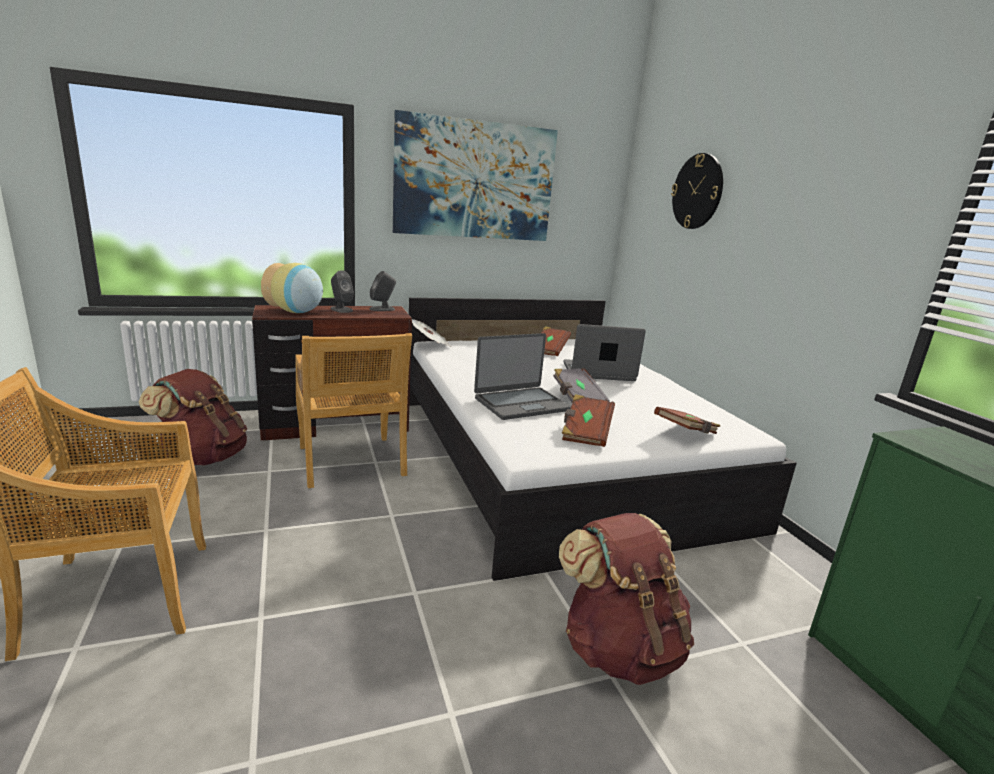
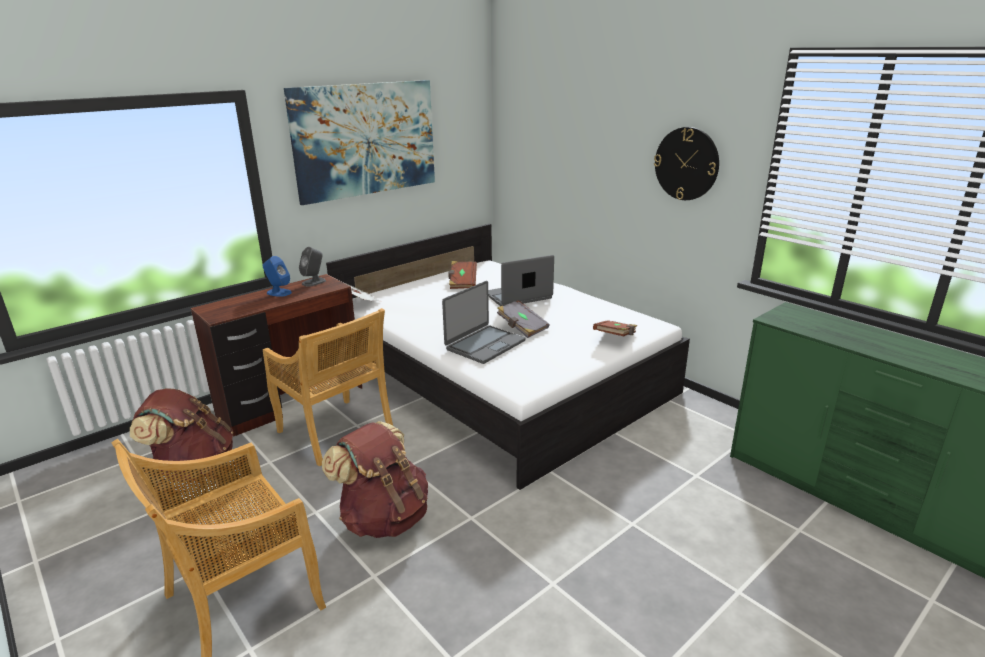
camera: 20 degrees left, 5 degrees up
vase [261,263,323,313] -> none
grey speaker [330,270,354,313] -> blue speaker [263,256,292,297]
brown backpack [559,513,694,685] -> brown backpack moved to [322,421,428,538]
brown book [562,394,615,447] -> none
wall clock [671,153,723,229] -> wall clock moved to [654,127,719,200]

